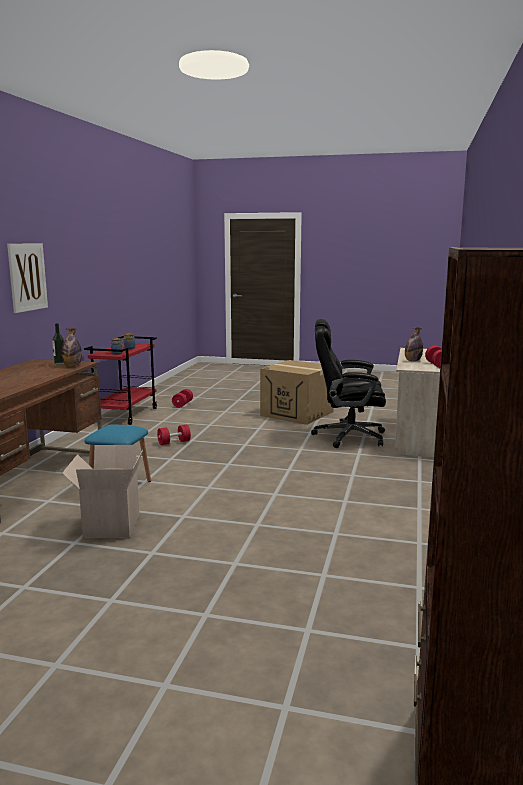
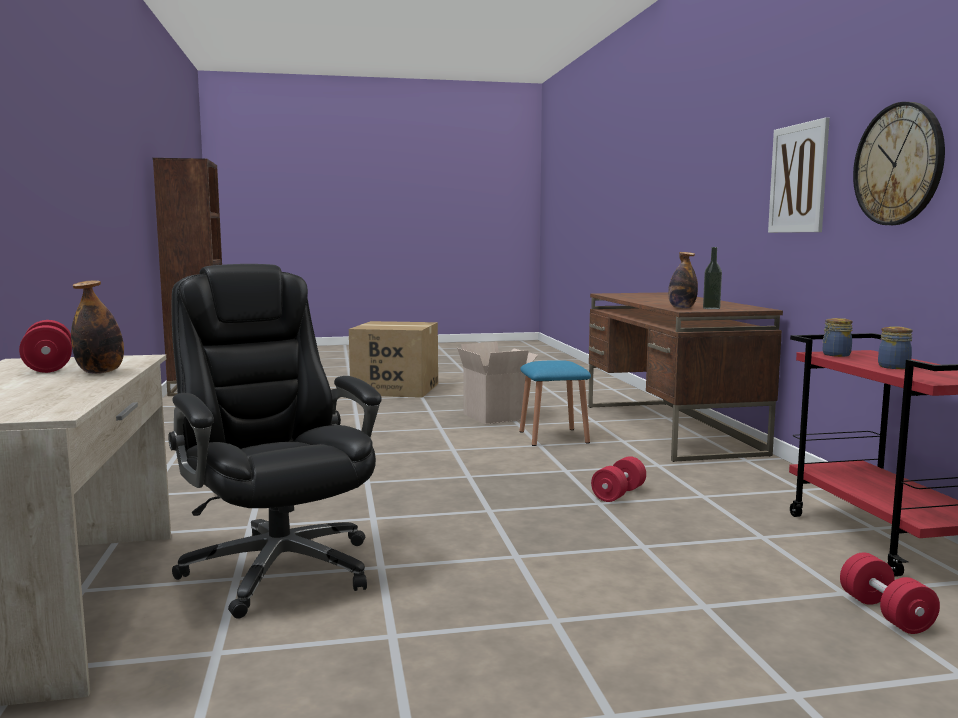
camera: 155 degrees right, 5 degrees down
cardboard box [260,360,334,425] -> cardboard box moved to [349,321,438,398]
black office chair [311,319,386,448] -> black office chair turned 105 degrees counterclockwise [168,264,382,619]
none -> wall clock [853,102,945,225]

